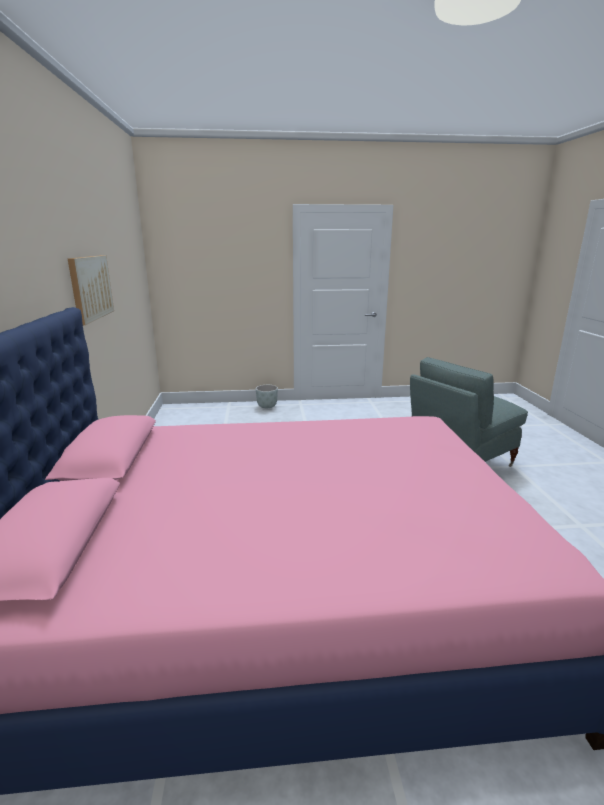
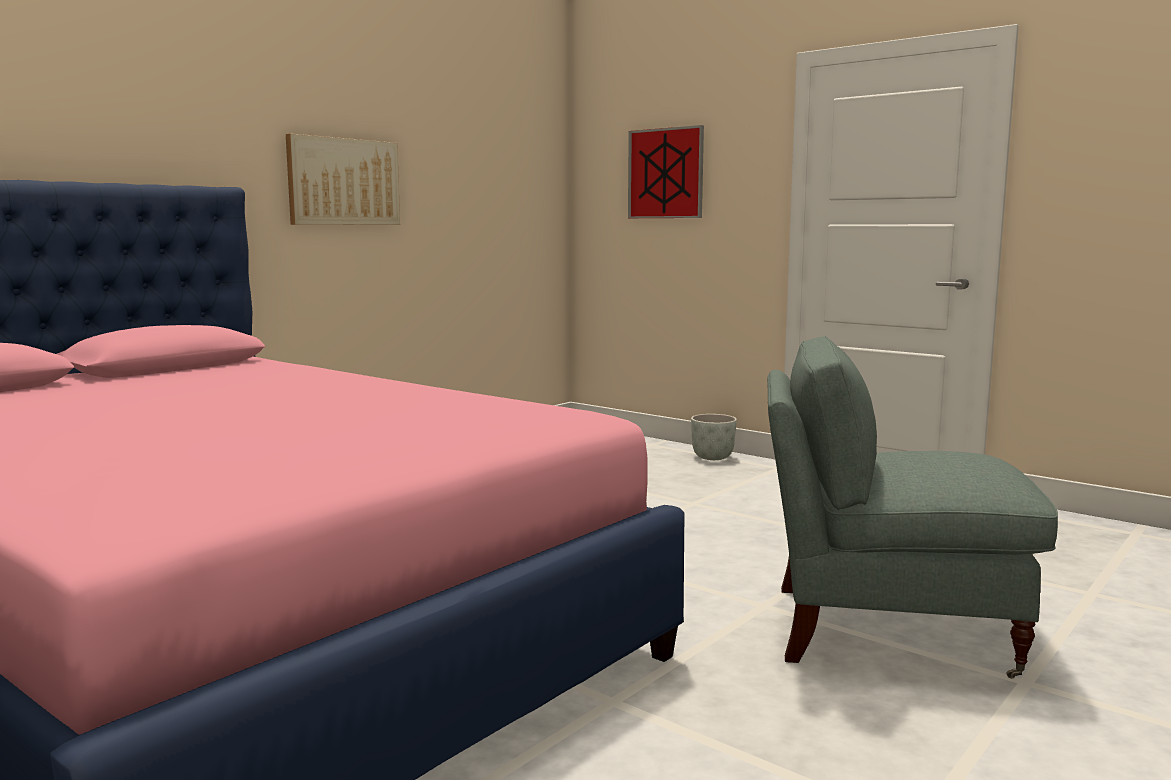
camera: 45 degrees right, 10 degrees down
none -> picture [628,125,704,218]

